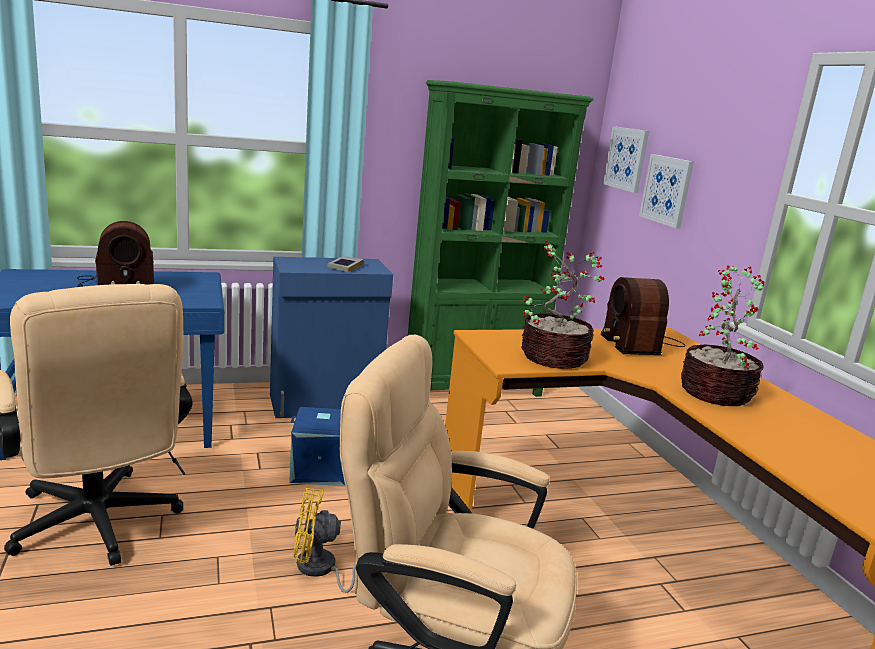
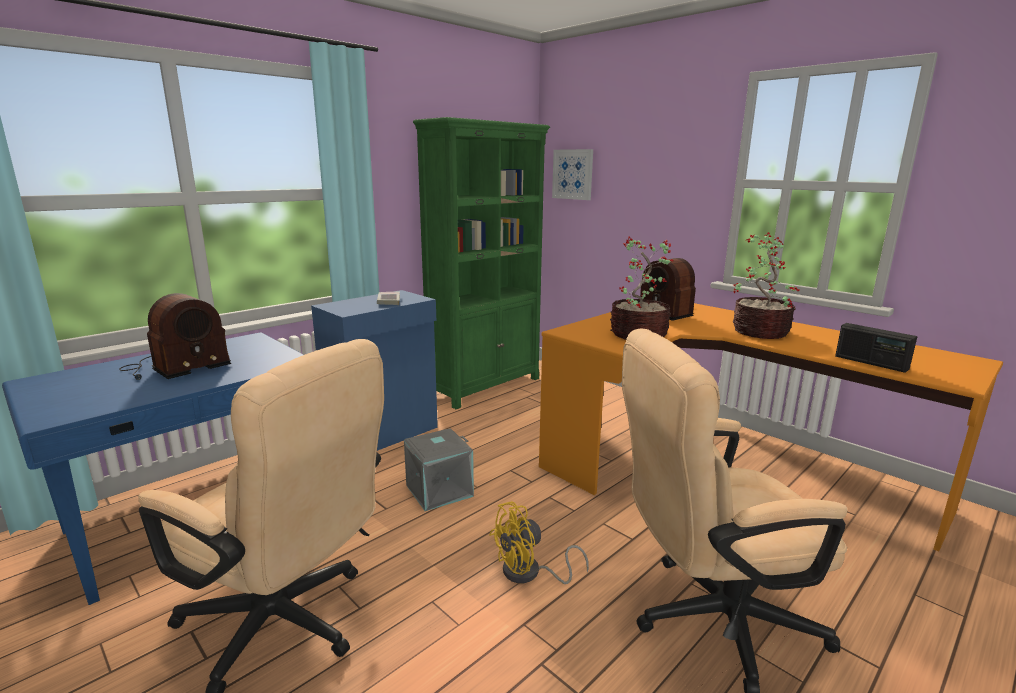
camera: 25 degrees left, 0 degrees up
blue storage box [289,407,345,486] -> grey storage box [404,428,474,511]
picture [639,154,694,229] -> none
none -> radio [835,323,917,373]

